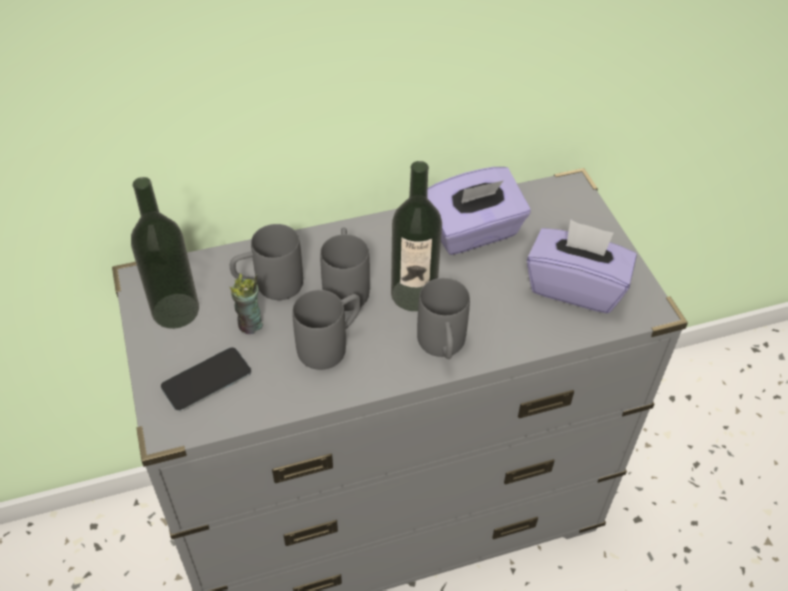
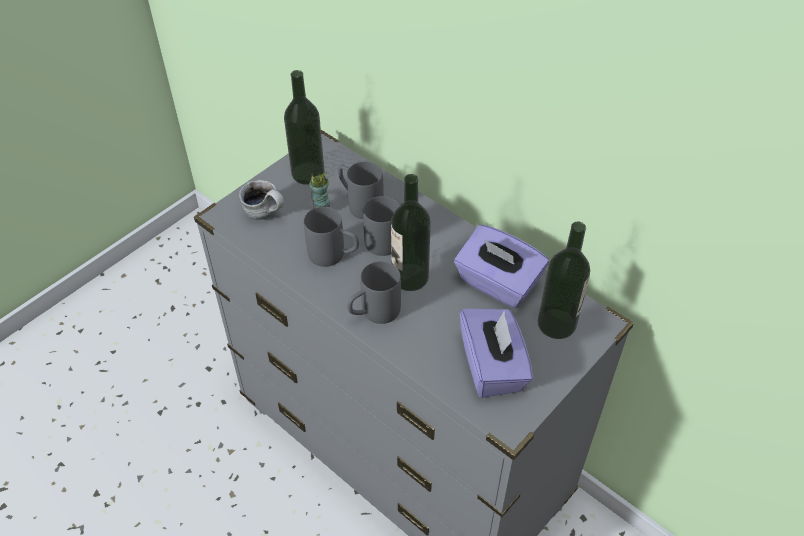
camera: 60 degrees right, 0 degrees up
phone [161,347,251,412] -> mug [239,180,284,220]
none -> bottle [538,222,590,339]

